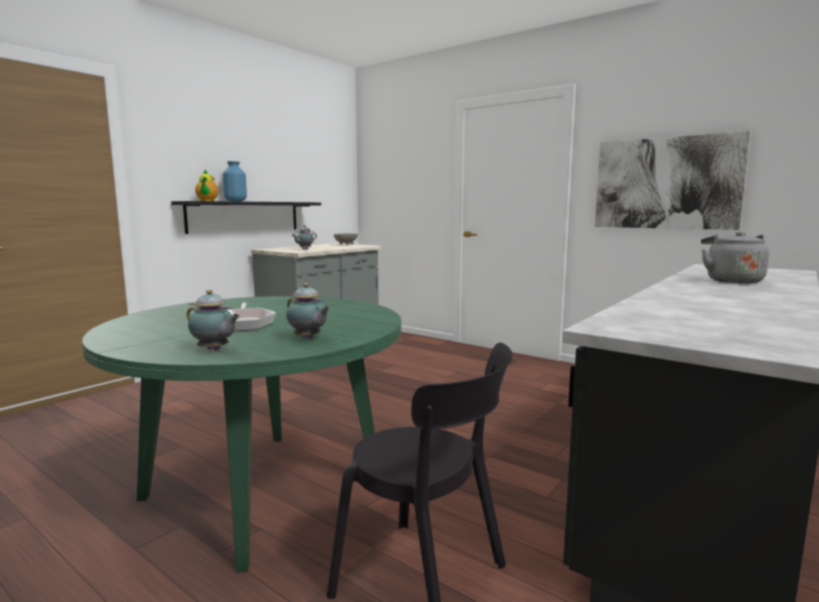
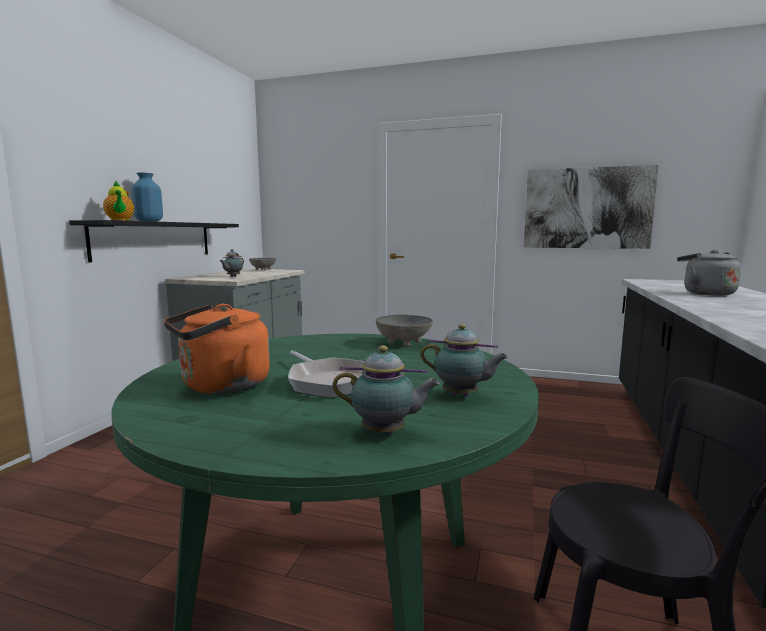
camera: 20 degrees left, 0 degrees up
none -> orange kettle [164,304,270,394]
none -> grey bowl [376,314,433,346]

